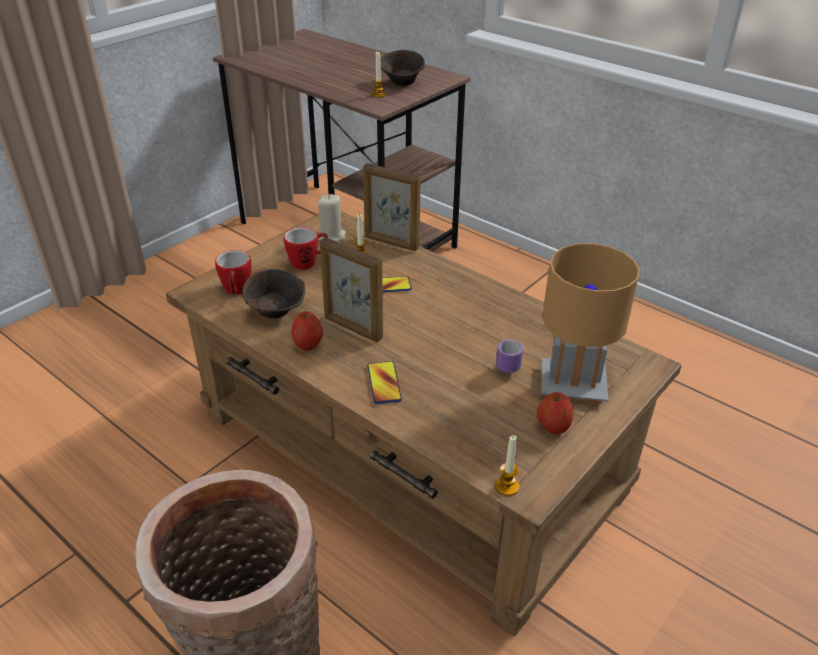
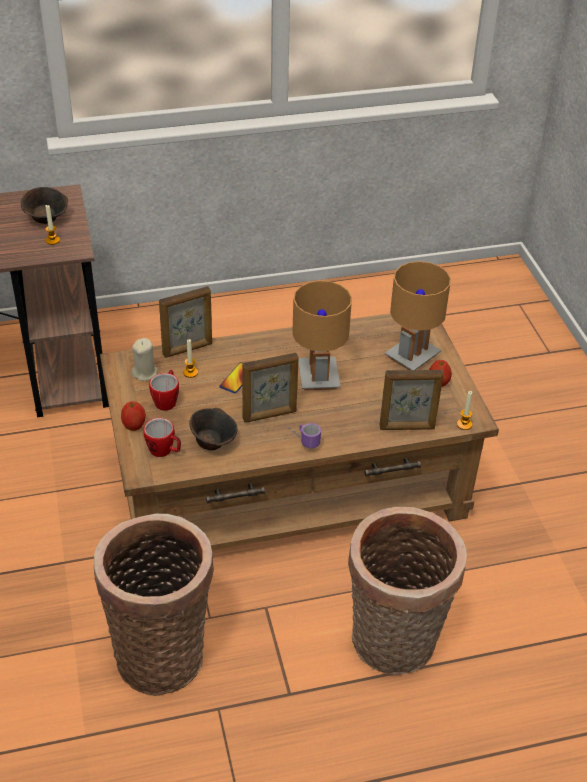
camera: 55 degrees left, 5 degrees up
apple [291,311,323,351] -> apple moved to [121,401,146,431]
phone [367,361,402,404] -> none
mug [496,339,523,373] -> mug moved to [288,423,321,449]
none -> basket [94,514,214,696]
none -> brown table lamp [292,280,352,391]
none -> picture frame [380,370,443,430]

